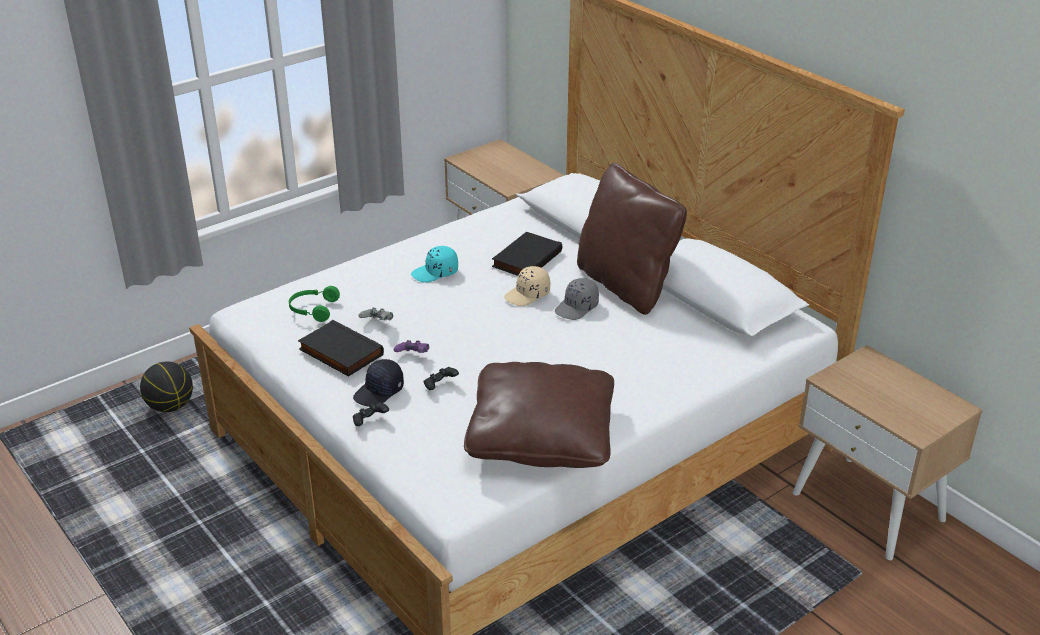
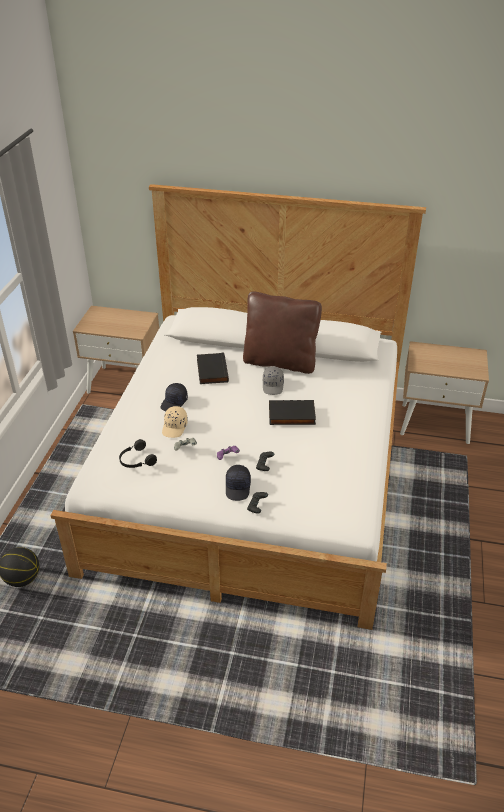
camera: 40 degrees left, 5 degrees up
green headphones [289,286,340,322] -> black headphones [119,439,157,468]
black book [298,320,384,377] -> black book moved to [269,400,316,425]
turquoise cap [411,246,458,283] -> black cap [160,383,188,411]
brown pillow [464,362,614,468] -> none
beige cap [504,266,550,306] -> beige cap moved to [162,406,188,438]

